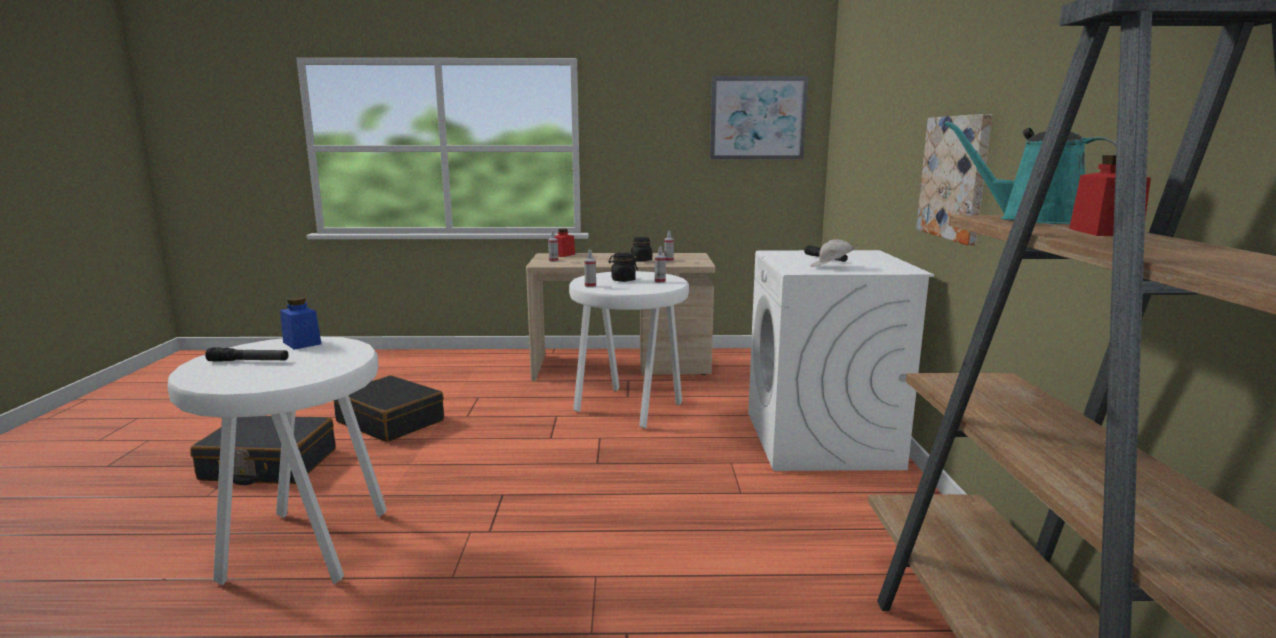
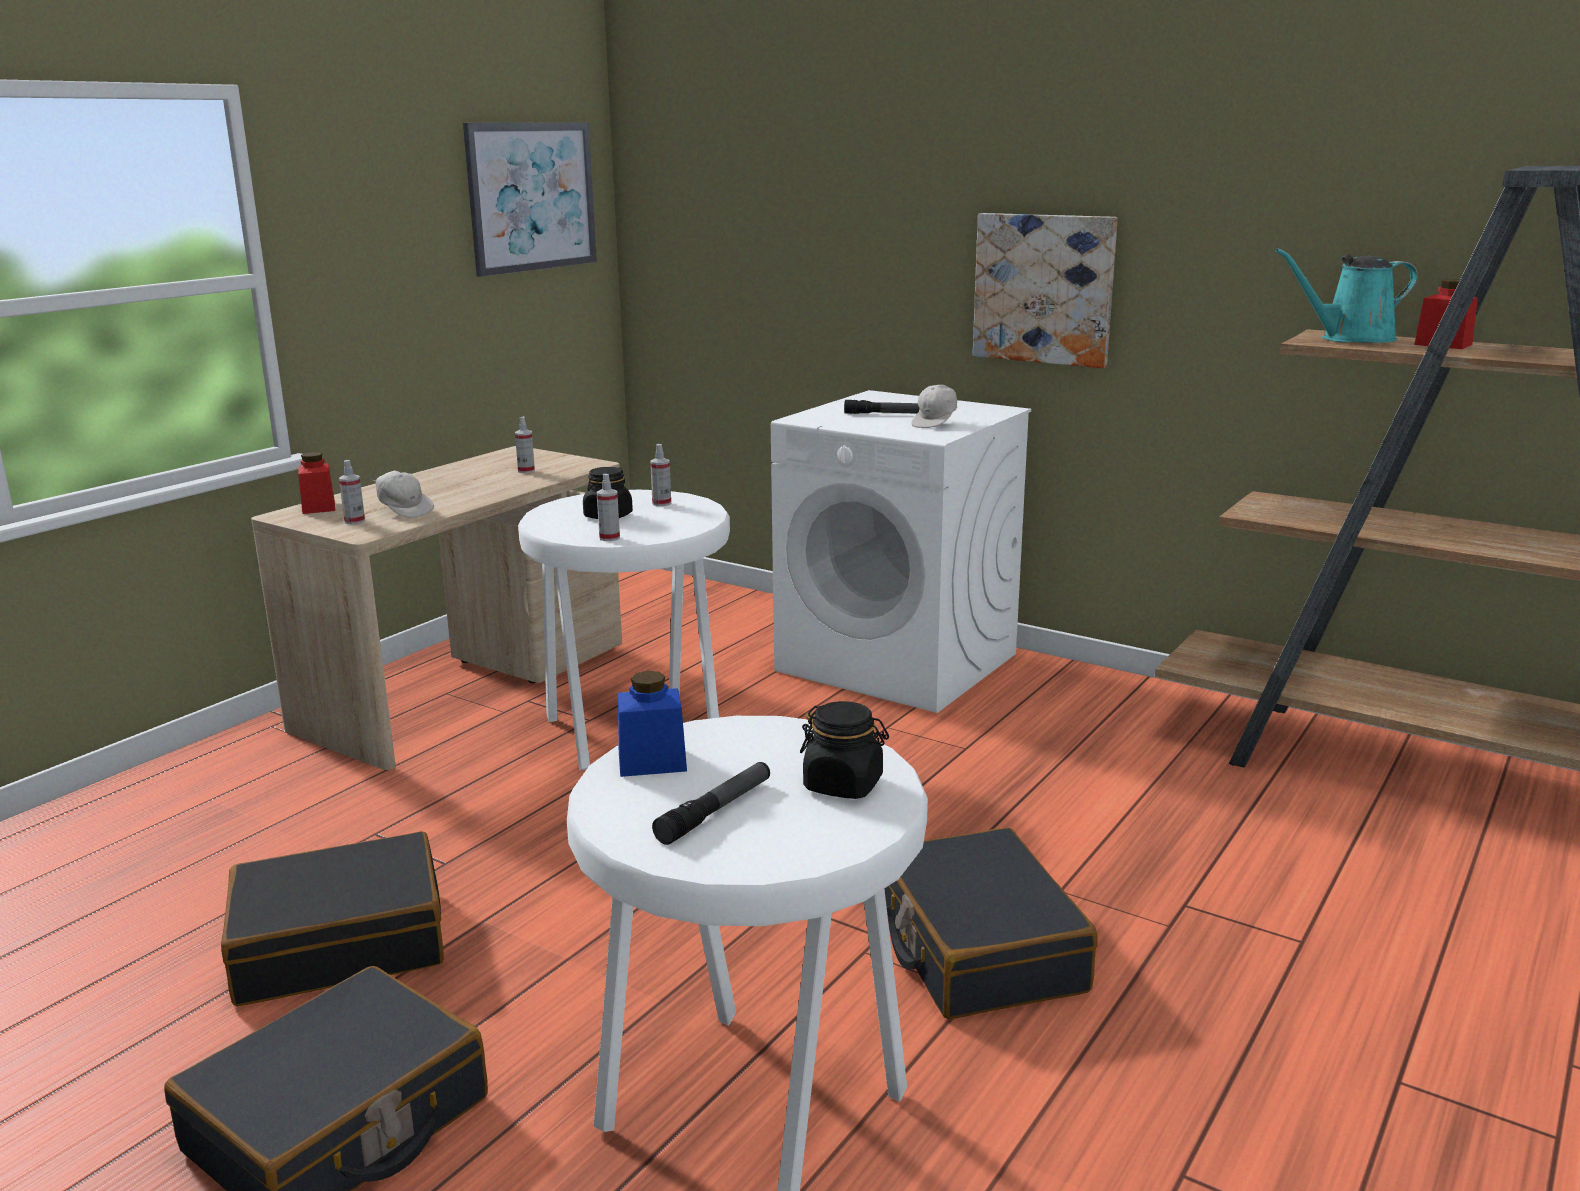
camera: 55 degrees left, 5 degrees up
black jar [631,237,652,262] -> black jar moved to [800,701,889,799]
none -> white cap [370,471,434,518]
none -> black suitcase [884,827,1098,1019]

